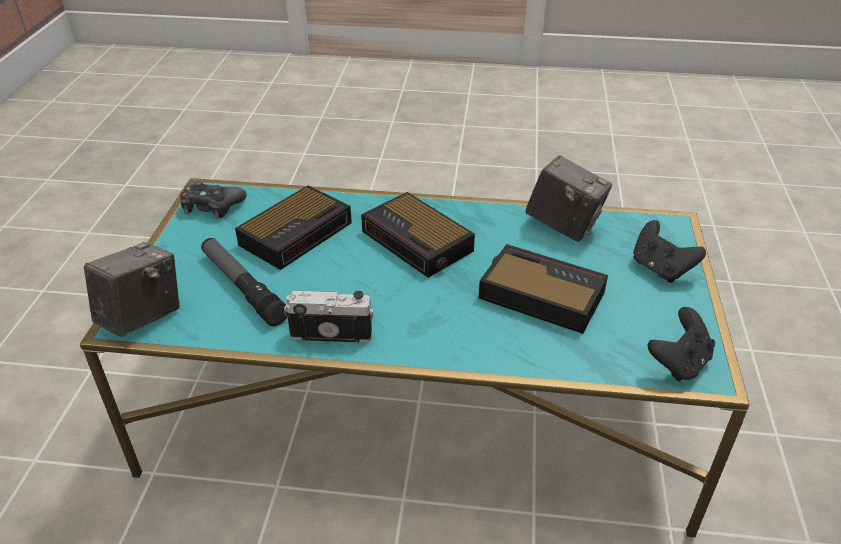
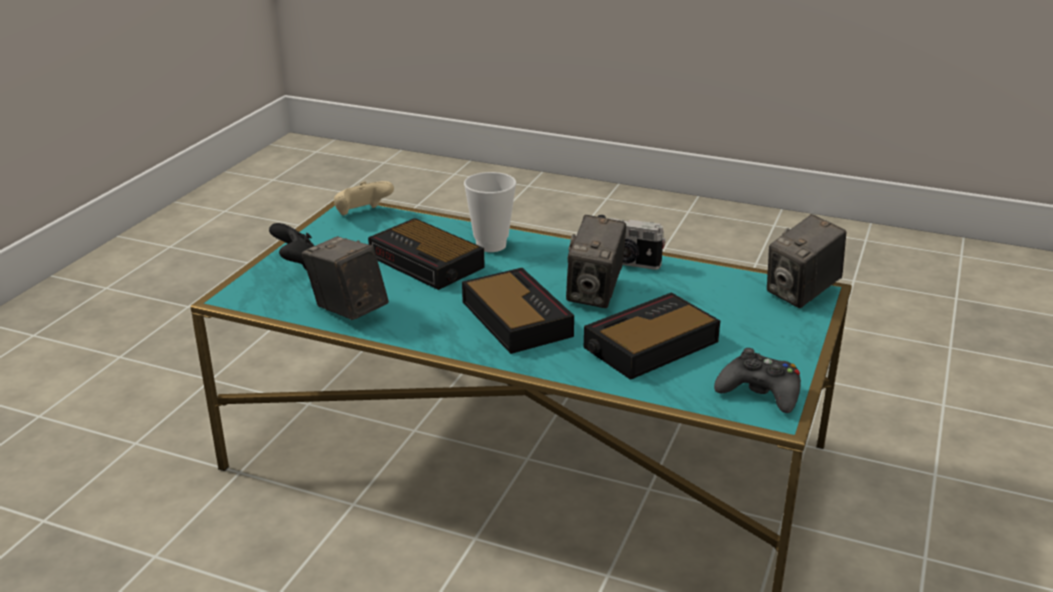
camera: 165 degrees left, 10 degrees down
flashlight [201,238,287,326] -> none
black game controller [647,307,715,381] -> beige game controller [334,181,394,215]
none -> cup [464,172,516,252]
none -> camera [566,215,626,308]

